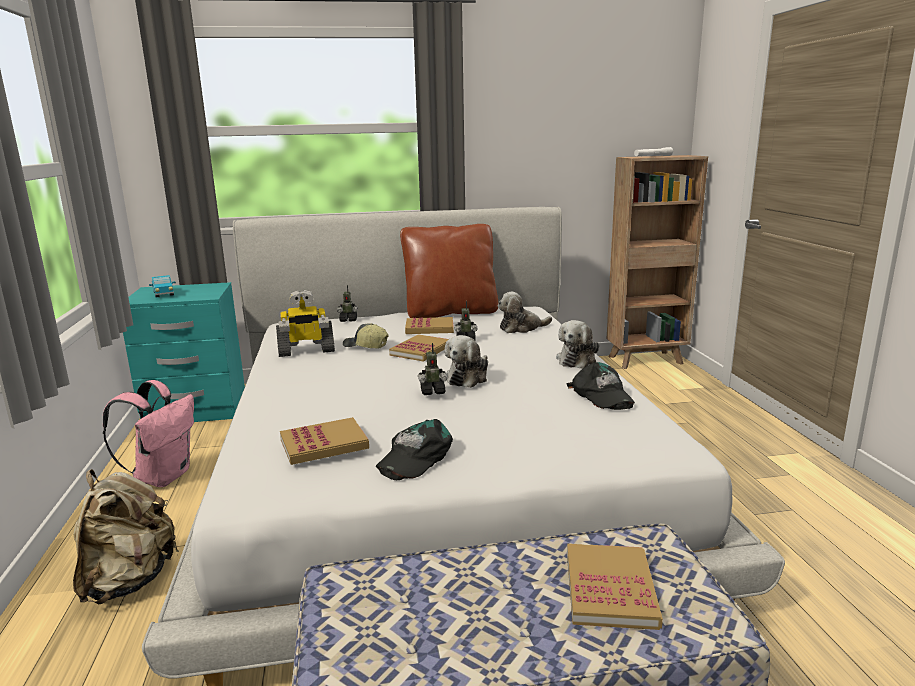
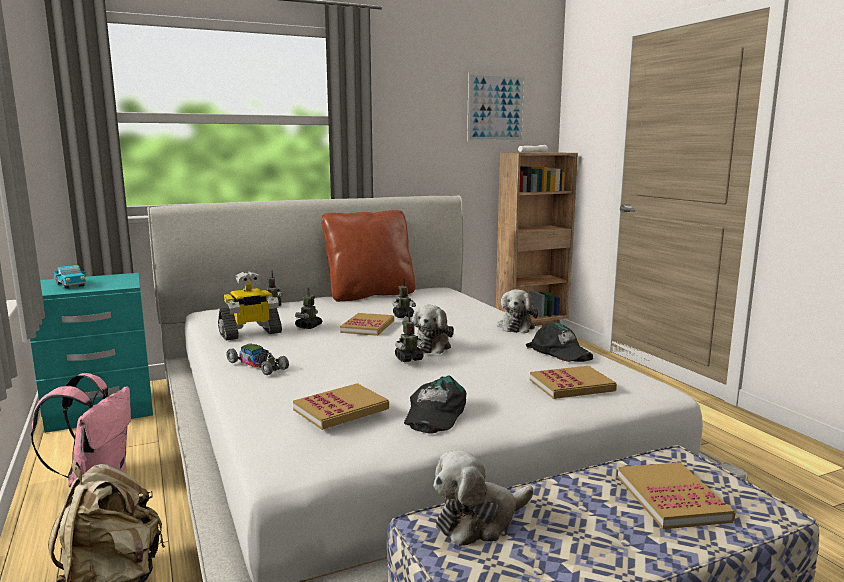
camera: 15 degrees left, 5 degrees down
cap [343,323,389,348] -> toy robot [295,288,322,329]
book [405,317,454,334] -> book moved to [530,366,617,399]
plush toy [498,292,552,333] -> plush toy moved to [433,450,534,546]
none -> toy car [226,343,289,375]
none -> picture [467,73,526,142]

